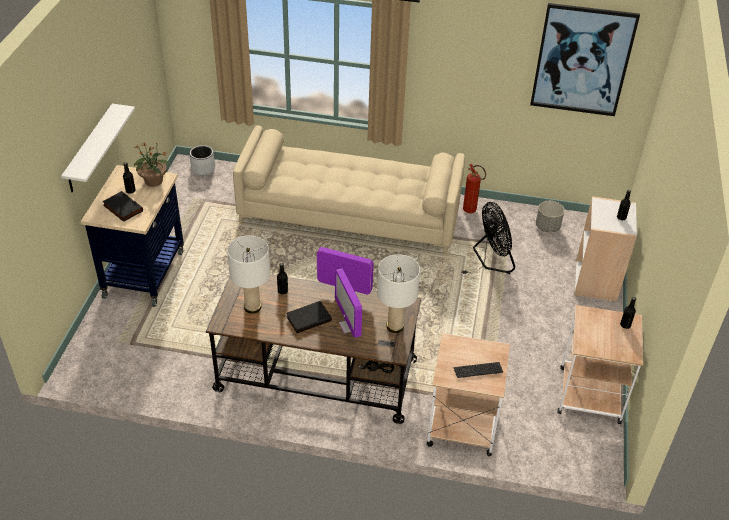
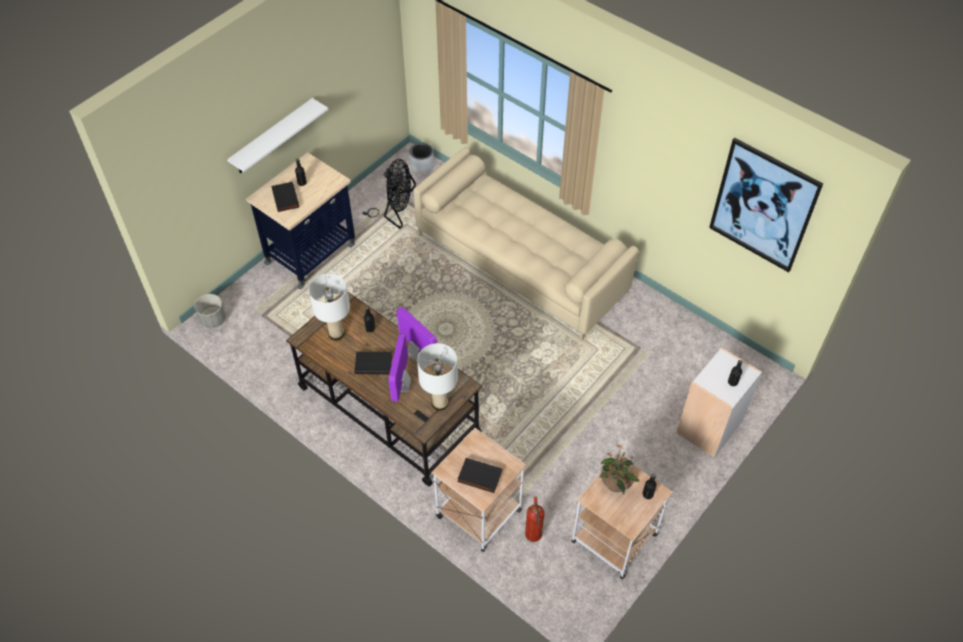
camera: 30 degrees right, 10 degrees up
potted plant [134,142,171,187] -> potted plant moved to [599,444,640,495]
keyboard [454,362,503,378] -> black book [458,458,502,493]
black fan [462,202,515,274] -> black fan moved to [362,159,416,229]
fire extinguisher [463,164,486,213] -> fire extinguisher moved to [525,497,544,542]
grey planter [536,201,564,233] -> grey planter moved to [195,294,226,328]

